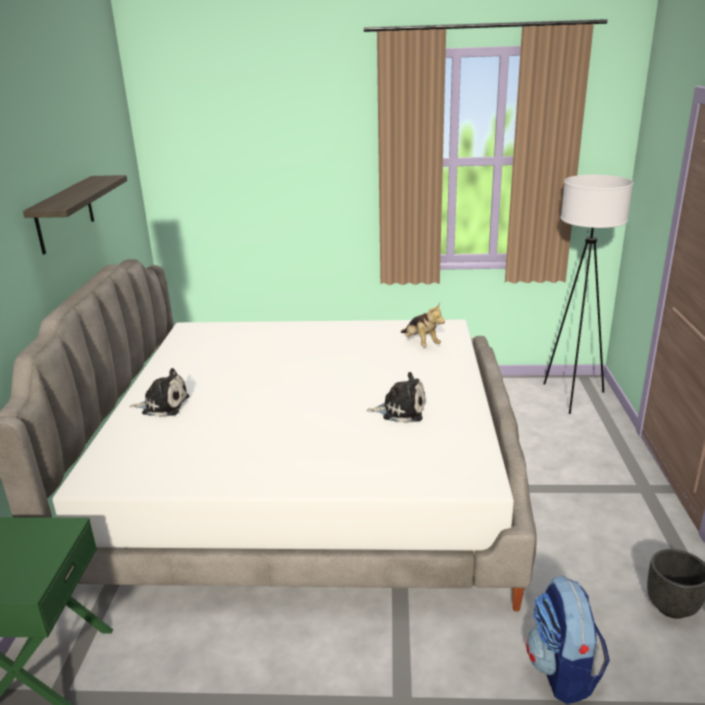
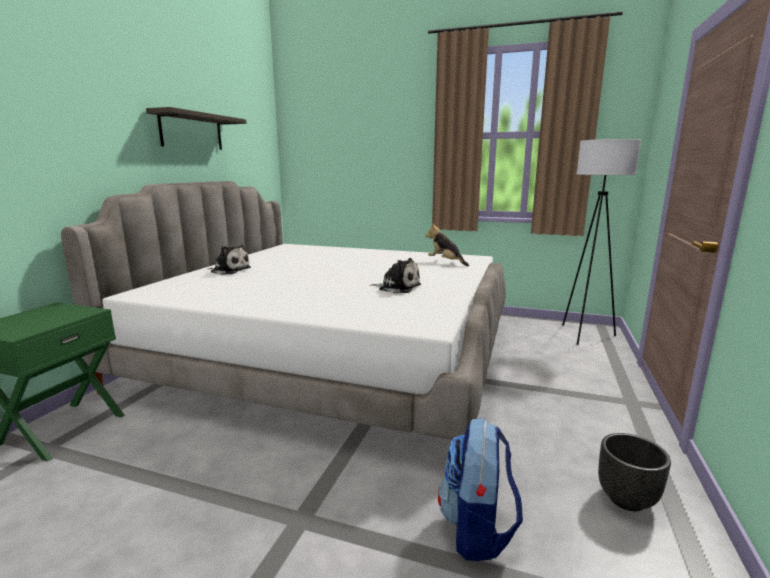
camera: 15 degrees right, 10 degrees down
plush toy [401,303,445,346] -> plush toy turned 150 degrees clockwise [426,224,469,266]

